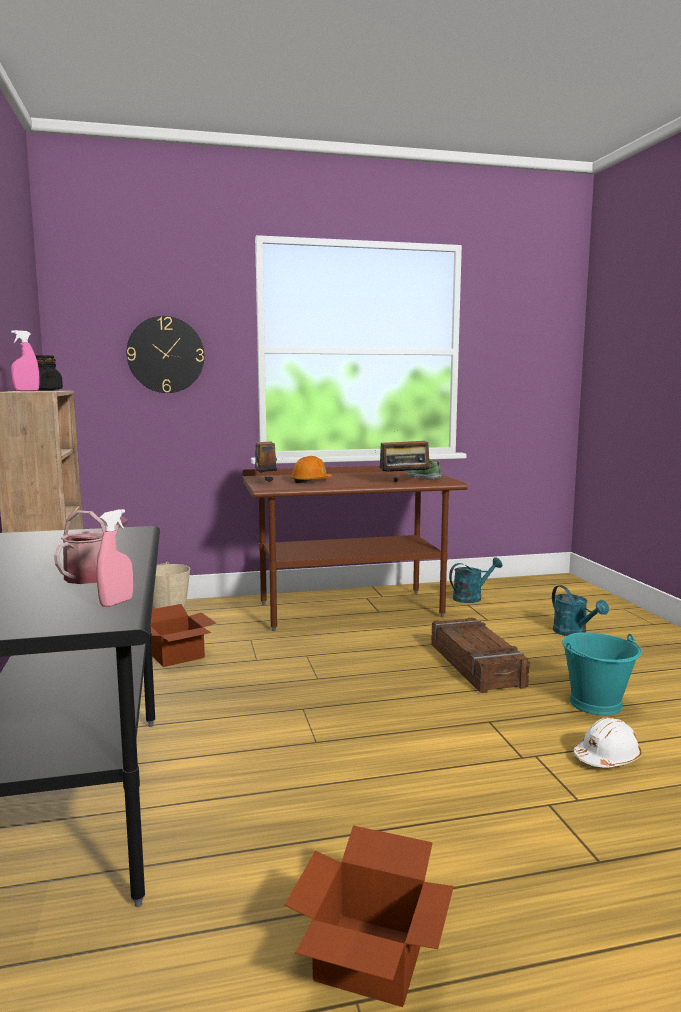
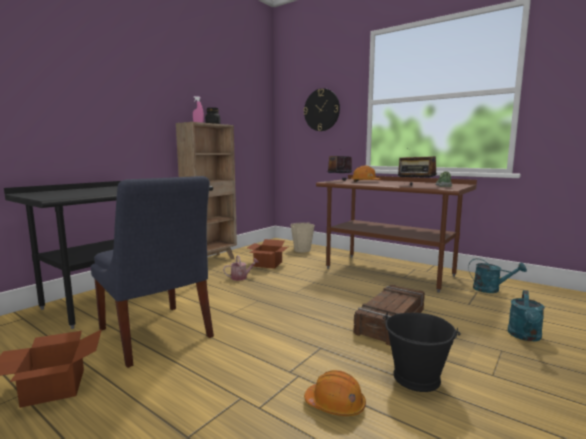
camera: 50 degrees right, 0 degrees up
watering can [54,510,128,584] -> watering can moved to [223,255,259,281]
pink spray bottle [97,509,133,607] -> none
turquoise bucket [562,632,642,715] -> black bucket [383,312,461,392]
white hard hat [574,717,642,768] -> orange hard hat [304,370,366,416]
none -> blue chair [91,176,214,368]

